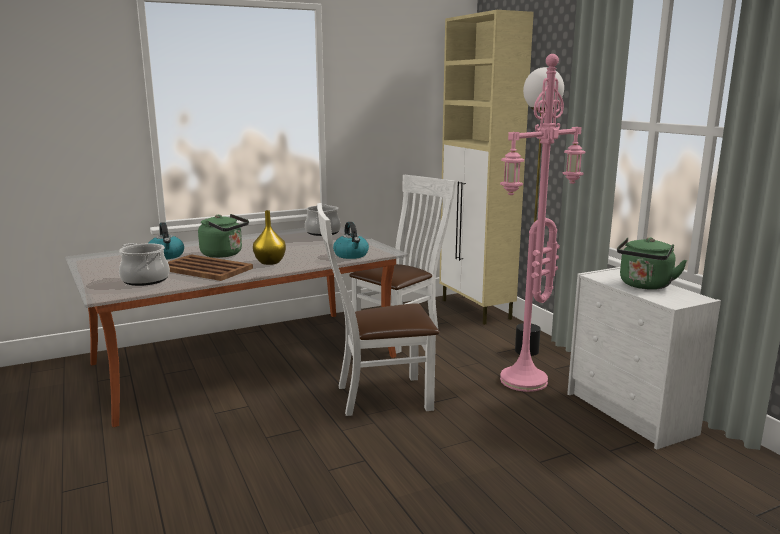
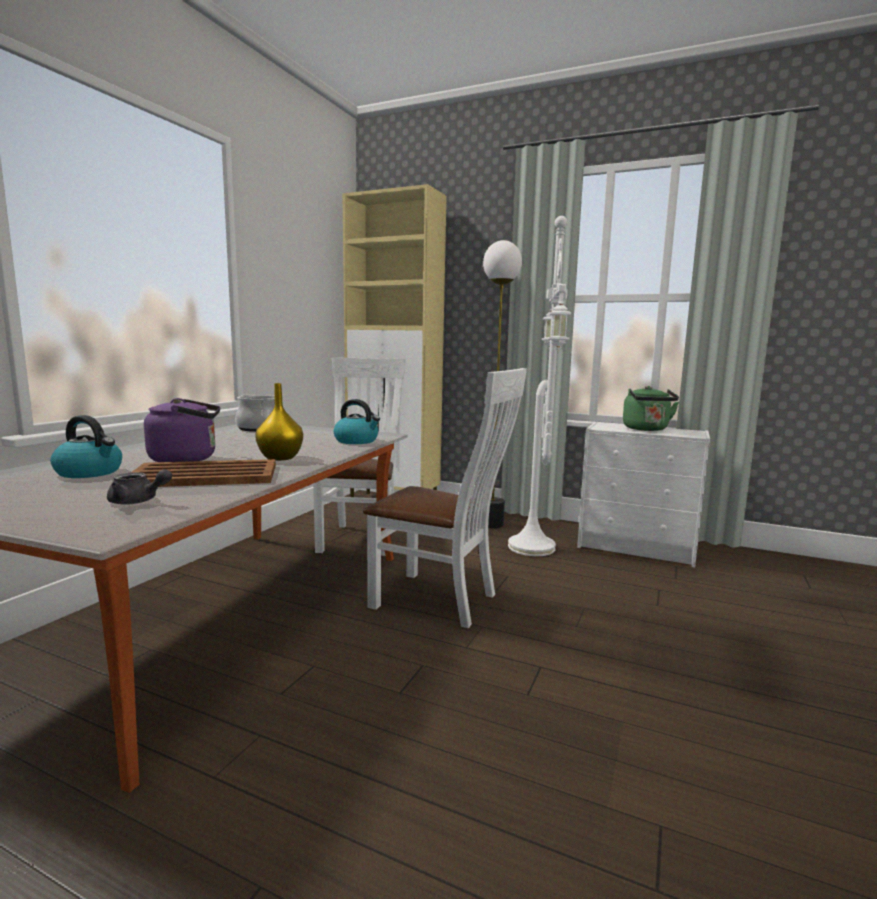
camera: 40 degrees left, 5 degrees down
cooking pot [119,243,170,286] -> grey teapot [107,469,172,505]
green kettle [198,214,249,258] -> purple kettle [144,398,221,462]
white chair [317,203,439,416] -> white chair turned 105 degrees counterclockwise [363,368,527,628]
pink floor lamp [500,54,585,392] -> white floor lamp [508,216,571,556]

